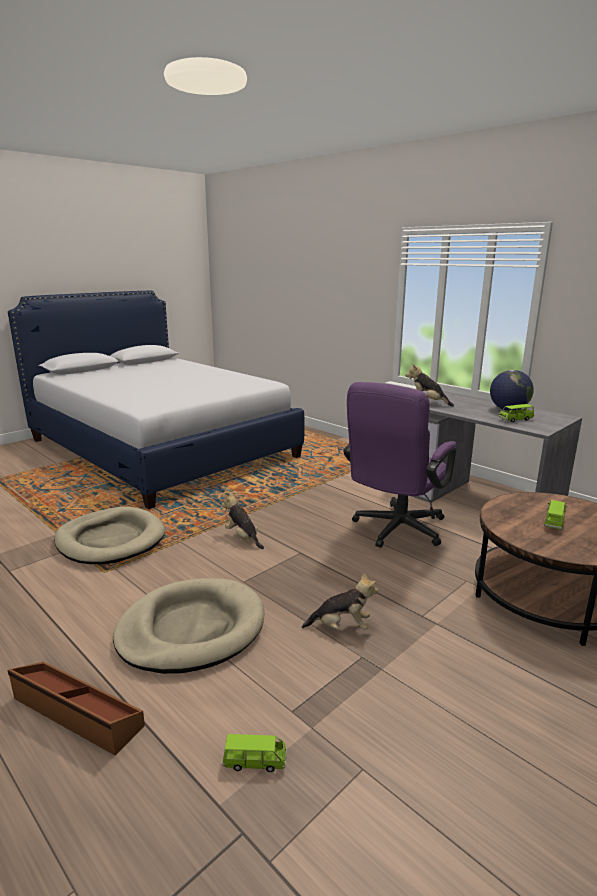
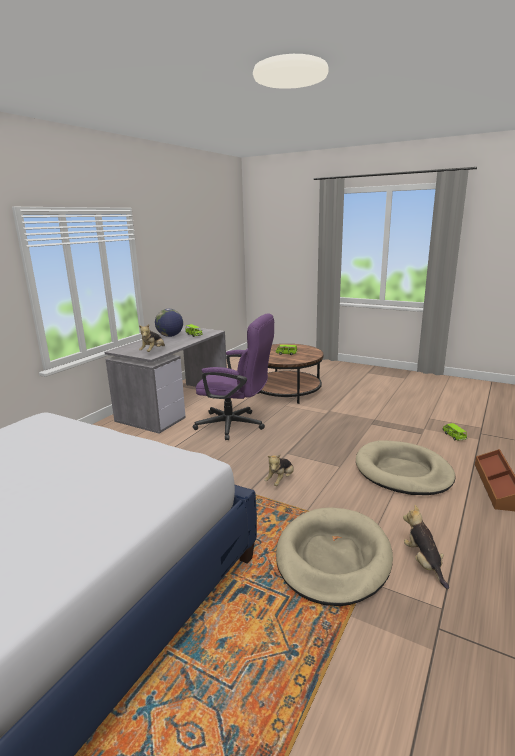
camera: 105 degrees left, 0 degrees up
plush toy [302,572,378,630] -> plush toy moved to [403,505,449,589]

